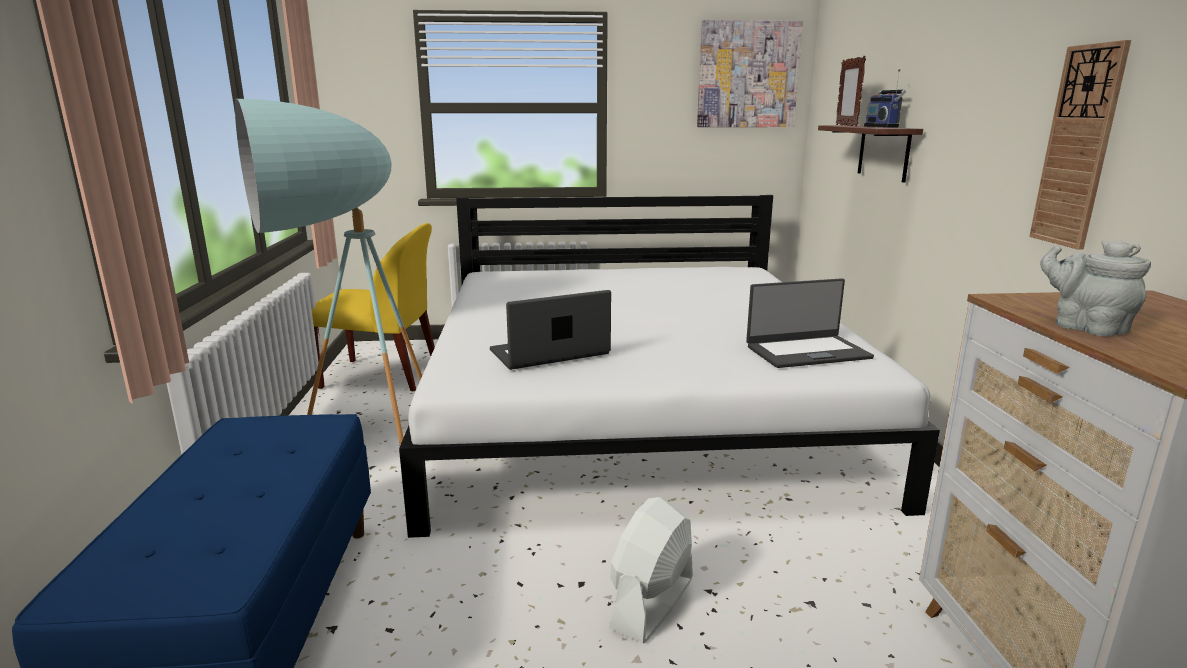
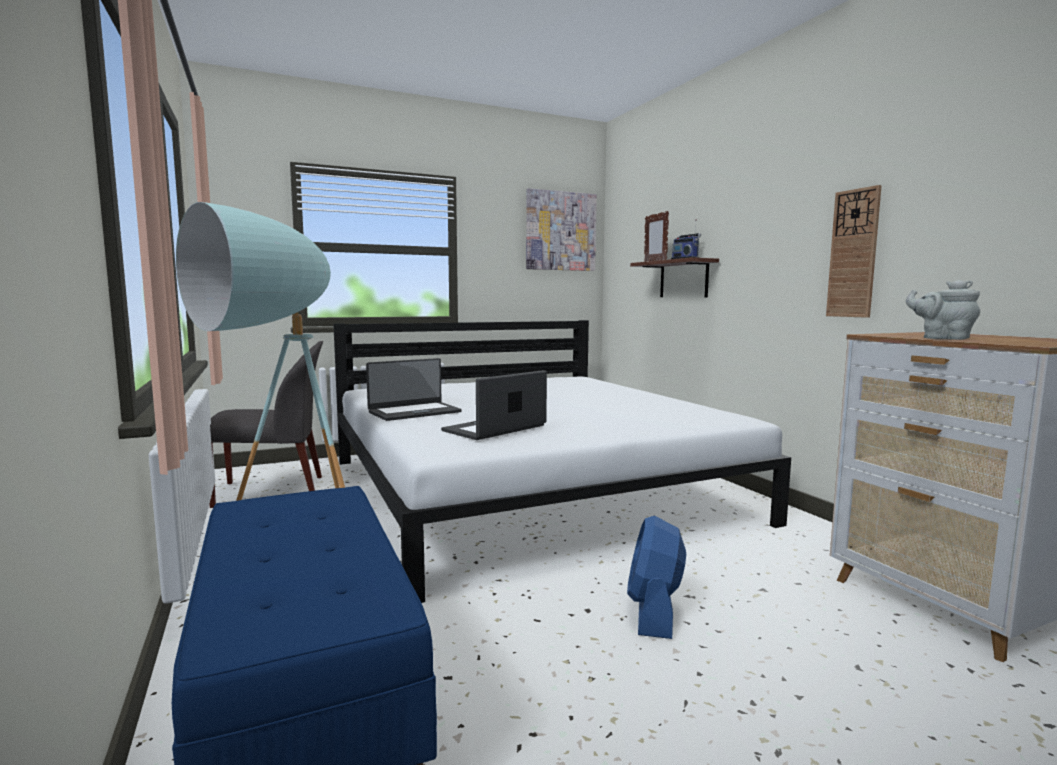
camera: 20 degrees left, 10 degrees down
yellow chair [312,223,435,391] -> grey chair [209,341,323,508]
white fan [609,497,693,643] -> blue fan [627,515,686,639]
laptop [746,278,874,368] -> laptop moved to [366,358,462,421]

